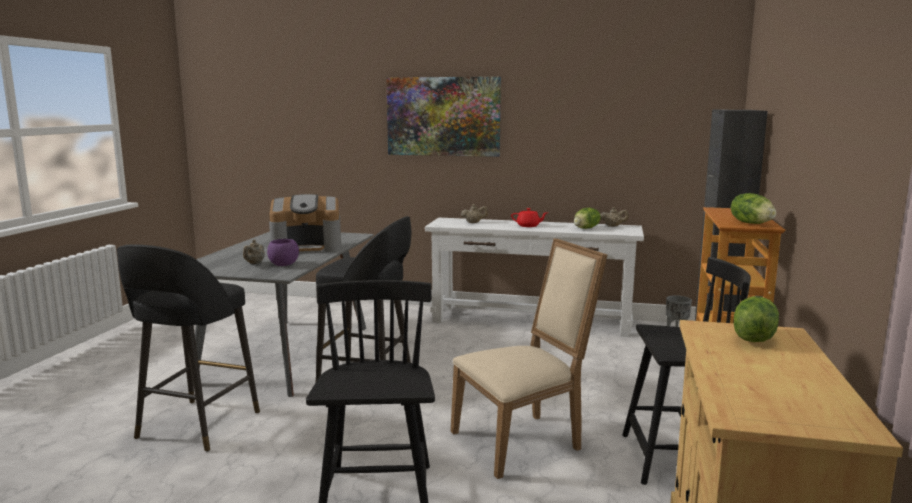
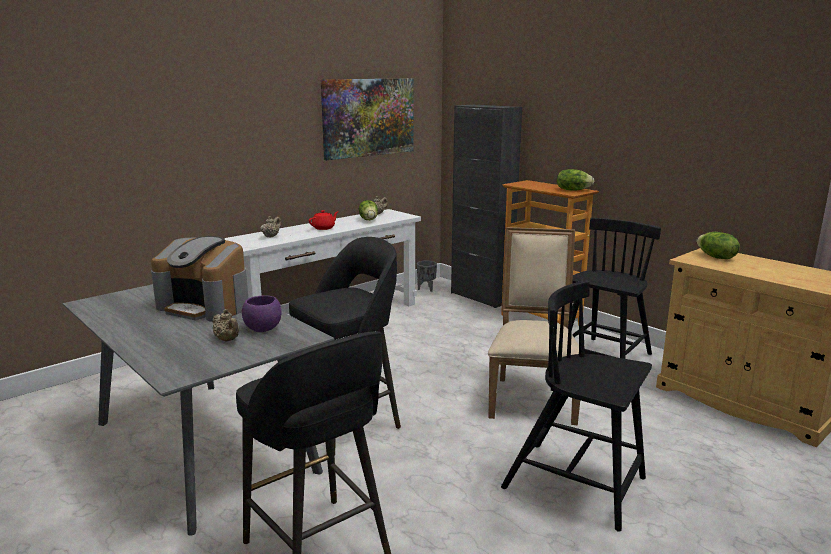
camera: 55 degrees left, 5 degrees up
coffee machine [269,194,341,254] -> coffee machine turned 90 degrees clockwise [151,236,248,322]
picture [386,77,501,157] -> picture moved to [321,79,414,160]

